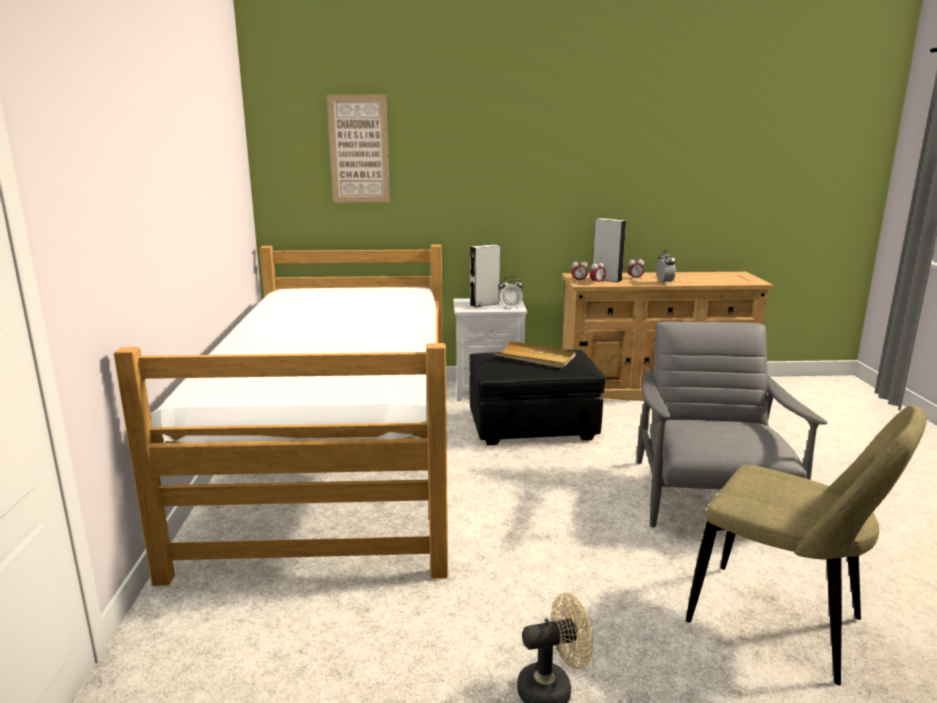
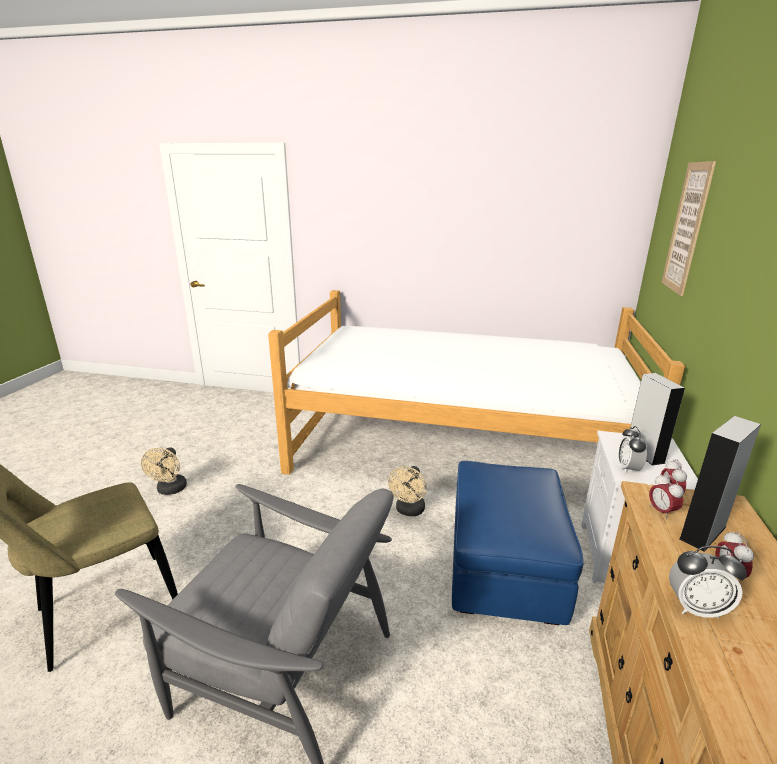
camera: 105 degrees right, 5 degrees up
black ottoman [470,350,606,445] -> blue ottoman [452,461,583,625]
beige tray [493,341,576,368] -> none
none -> beige fan [388,466,427,516]

